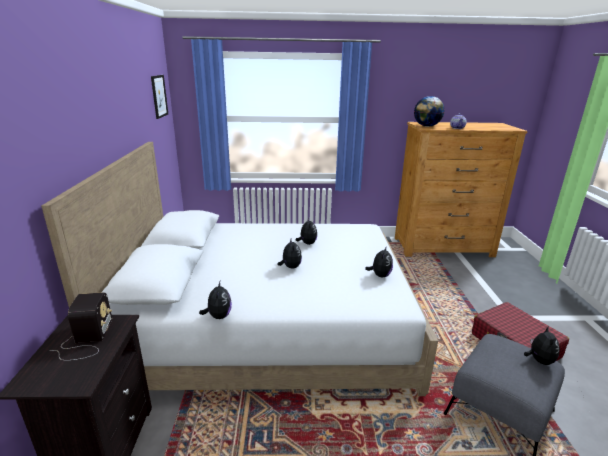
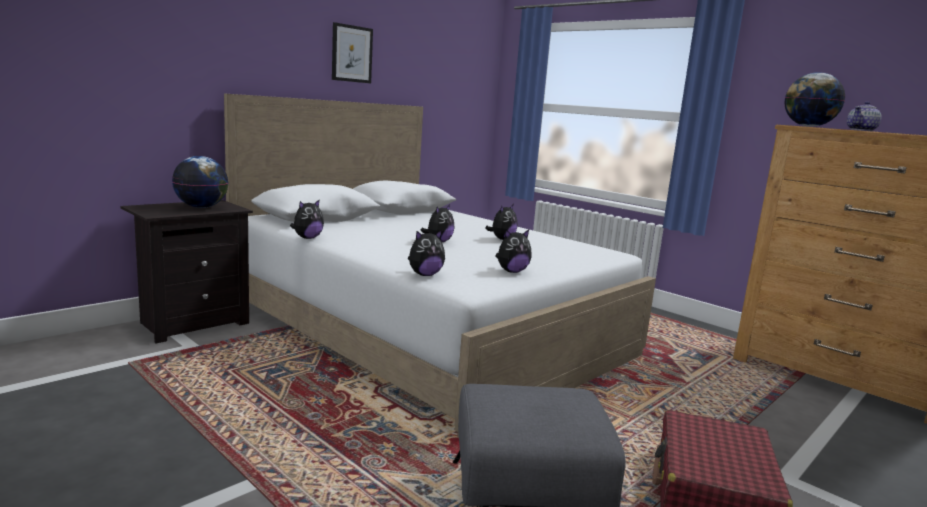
camera: 45 degrees right, 10 degrees down
radio [50,292,112,361] -> globe [172,156,229,208]
picture [151,75,168,119] -> picture moved to [332,22,373,83]
plush toy [524,326,560,365] -> plush toy moved to [408,230,445,276]

